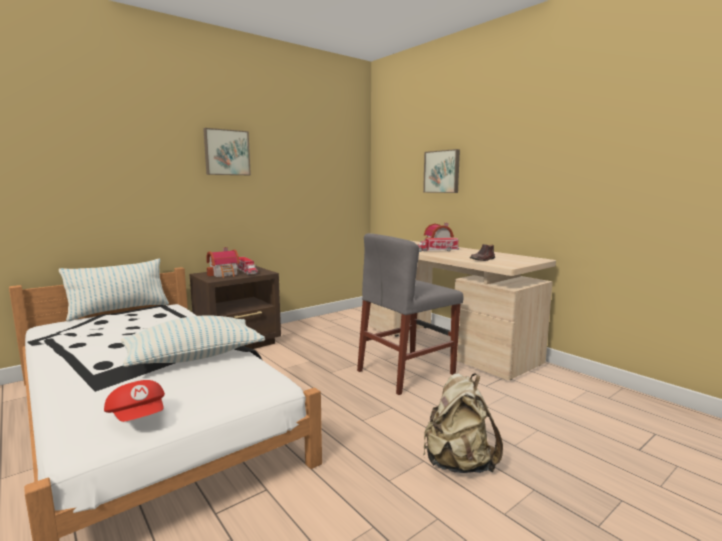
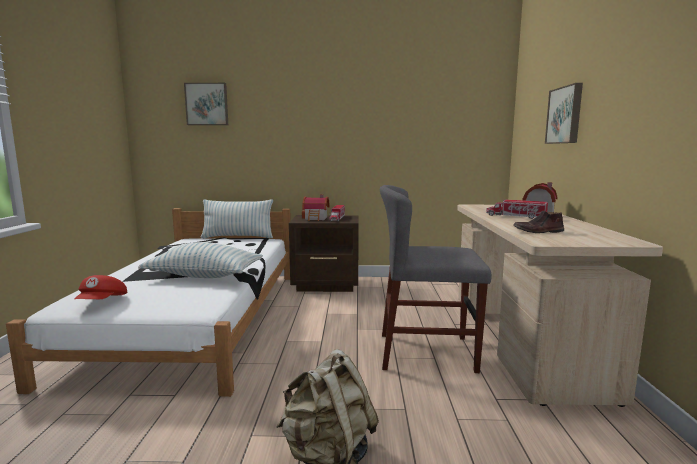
camera: 40 degrees right, 0 degrees up
picture [203,128,251,175] -> picture moved to [184,83,228,125]

